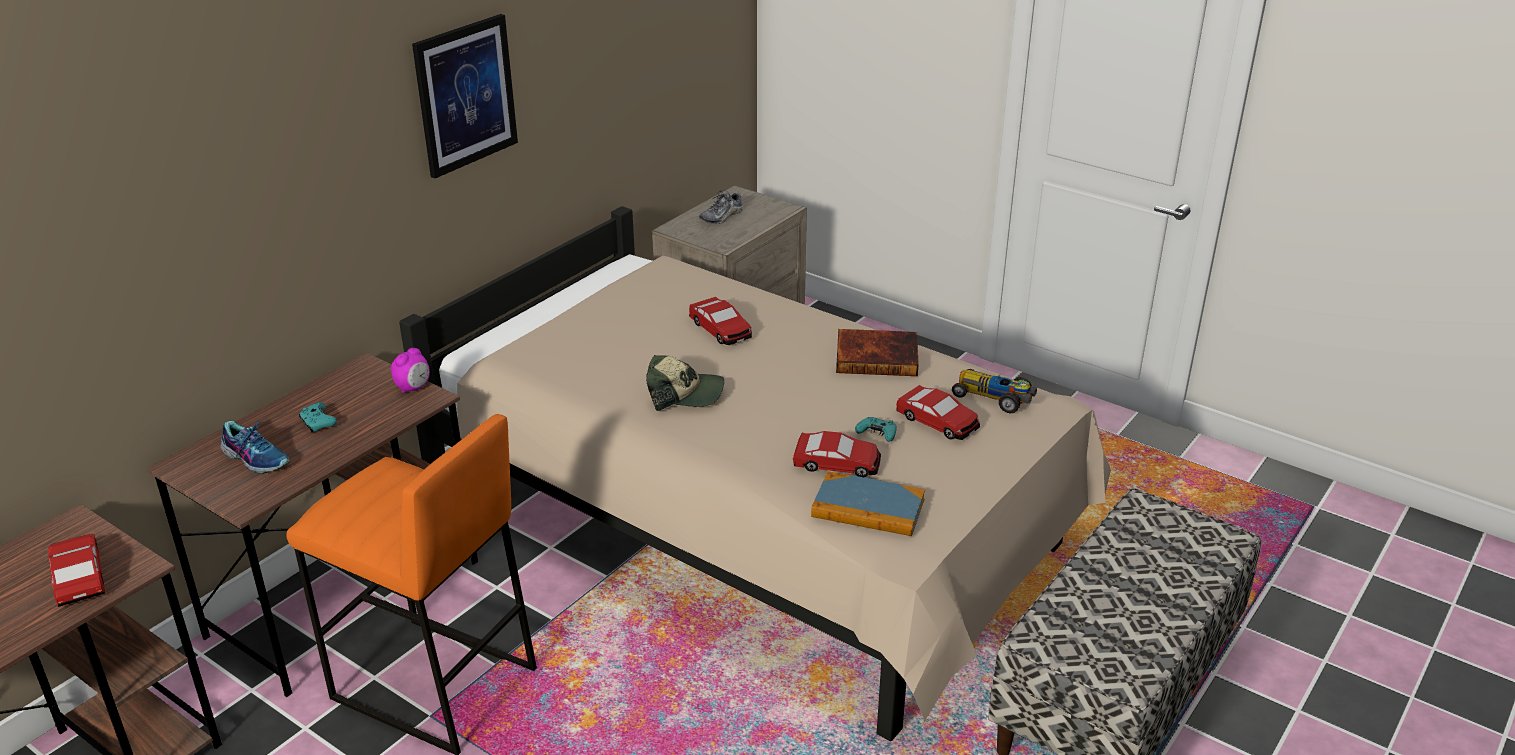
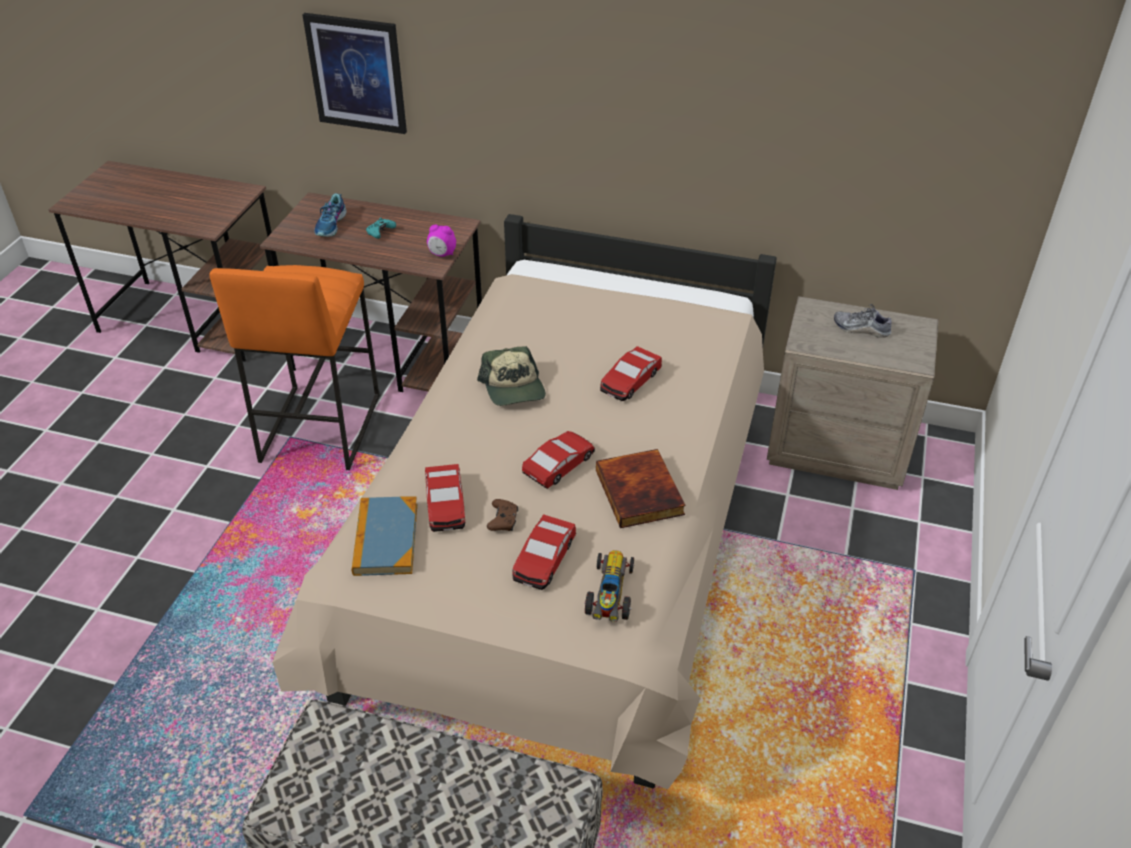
camera: 70 degrees right, 10 degrees up
toy car [48,534,105,607] -> toy car moved to [522,431,595,489]
picture [412,14,518,179] -> picture moved to [303,13,407,134]
turquoise game controller [855,417,897,442] -> brown game controller [487,499,518,531]

